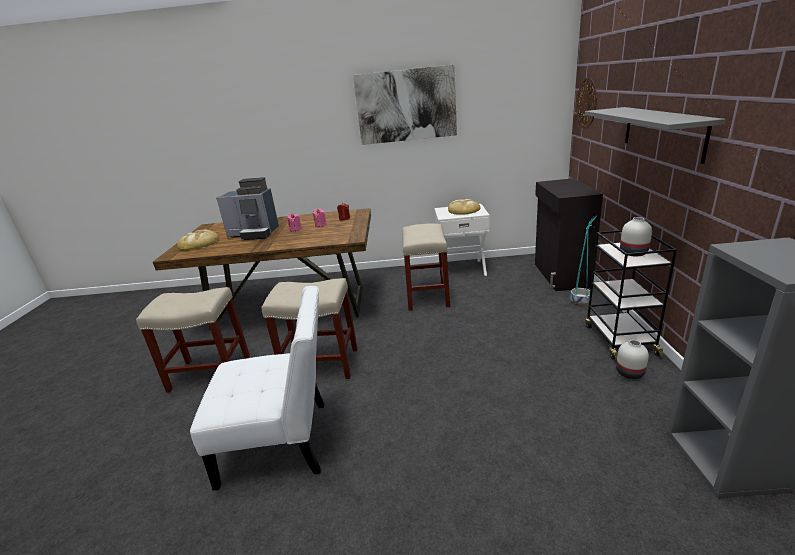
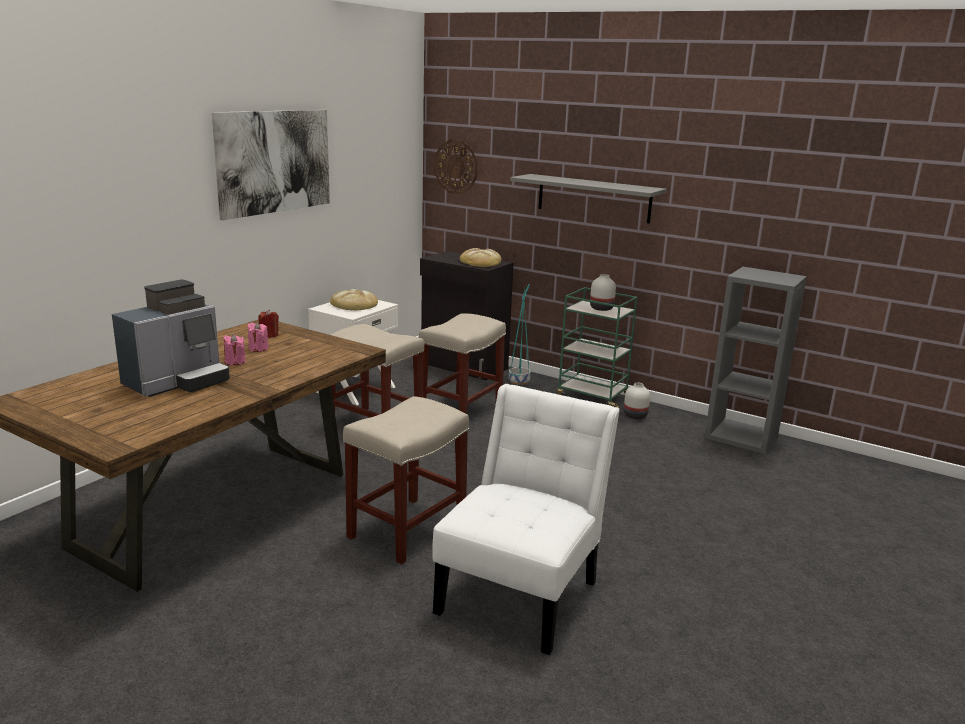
camera: 60 degrees left, 5 degrees down
beige stool [136,287,250,392] -> beige stool moved to [419,313,506,414]
bread [177,230,219,250] -> bread moved to [460,248,501,267]
black cart [585,230,677,360] -> green cart [557,287,637,408]

